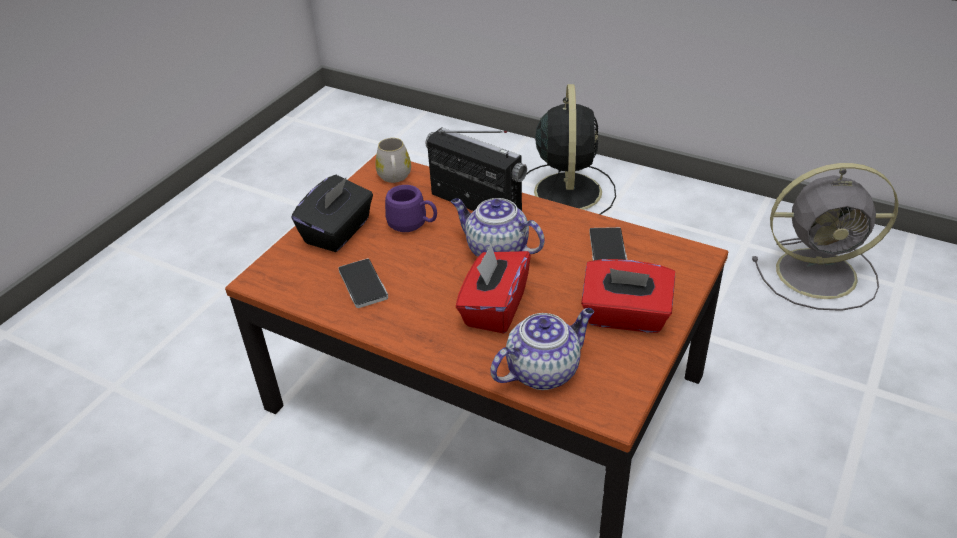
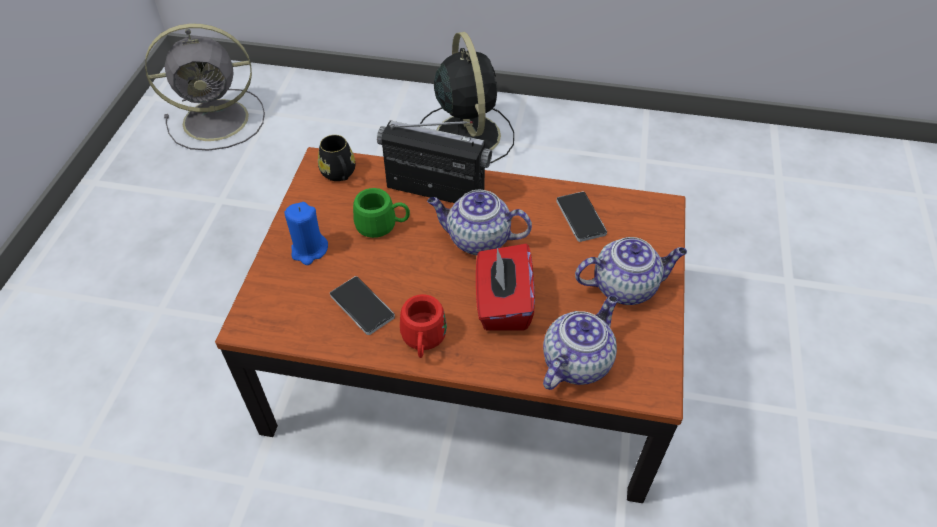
camera: 20 degrees left, 10 degrees up
black tissue box [291,175,373,252] -> blue candle [284,202,328,265]
white mug [375,138,411,183] -> black mug [318,135,355,181]
purple mug [385,185,437,232] -> green mug [353,188,410,238]
red tissue box [581,259,675,333] -> teapot [575,237,687,305]
grey fan [752,163,899,311] -> grey fan moved to [145,24,265,151]
none -> red mug [400,294,447,358]

